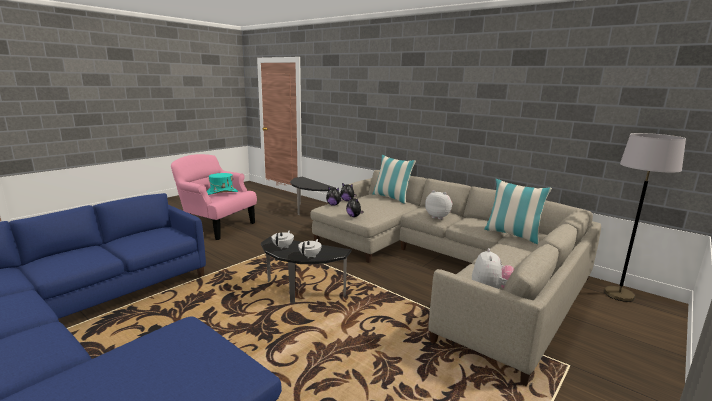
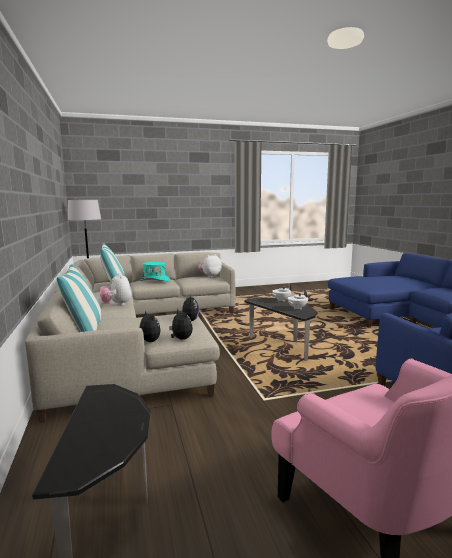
camera: 145 degrees left, 5 degrees down
turquoise hat [207,173,238,195] -> turquoise hat moved to [140,262,170,281]

